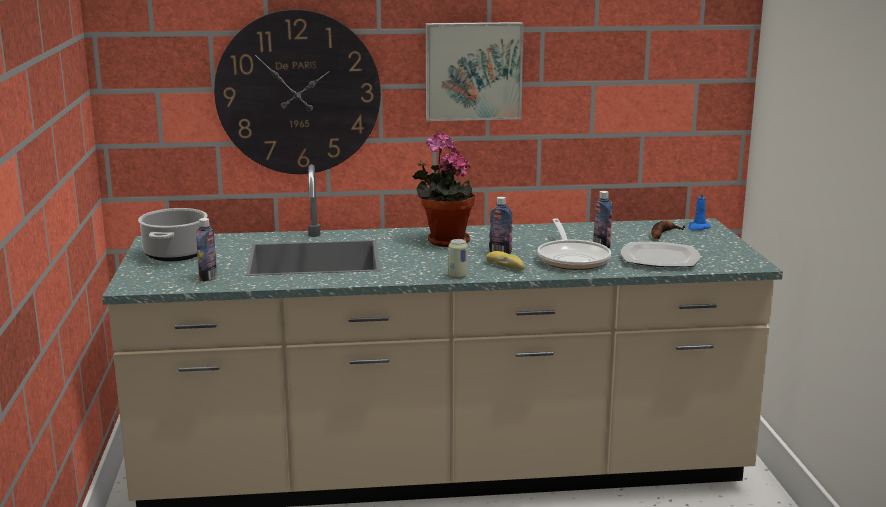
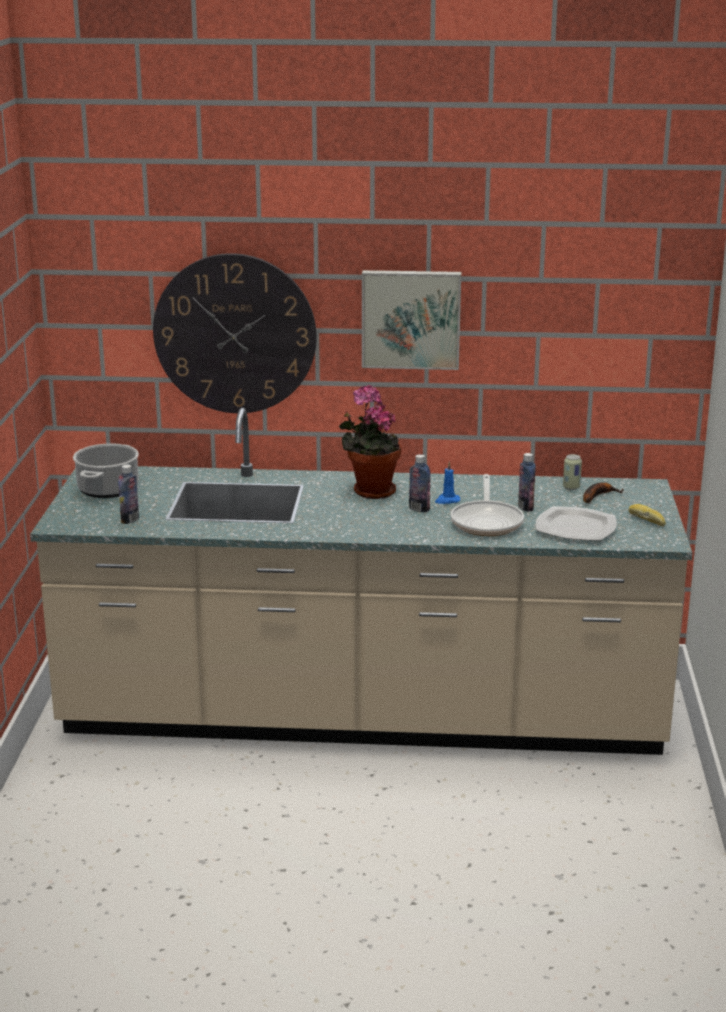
camera: 10 degrees right, 5 degrees up
can [449,239,468,278] -> can moved to [563,454,582,490]
bread [486,251,525,271] -> bread moved to [629,504,666,527]
blue candle [688,190,711,230] -> blue candle moved to [435,462,460,504]

